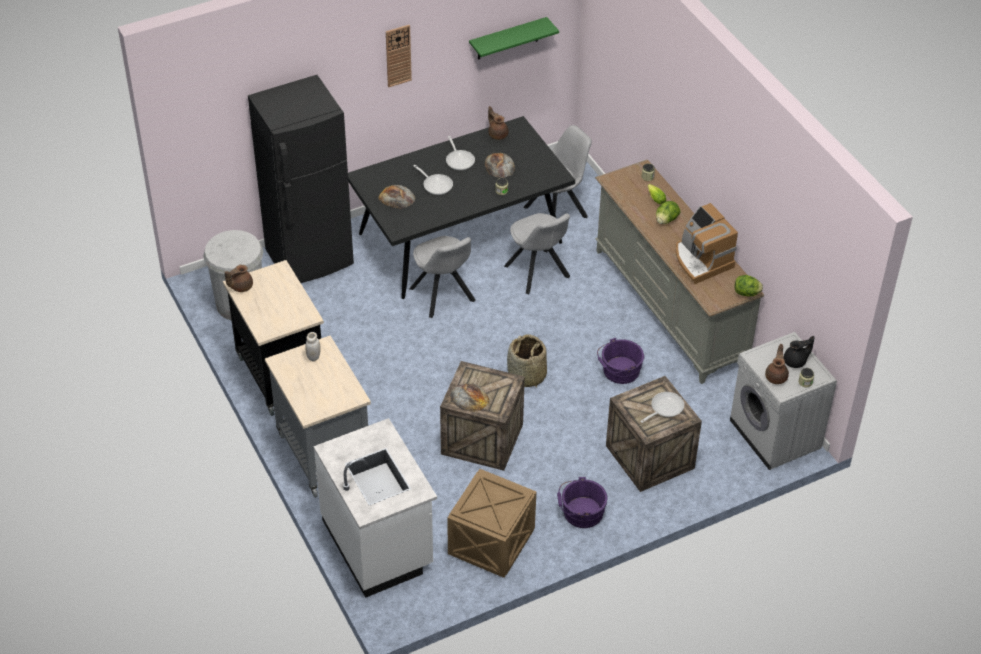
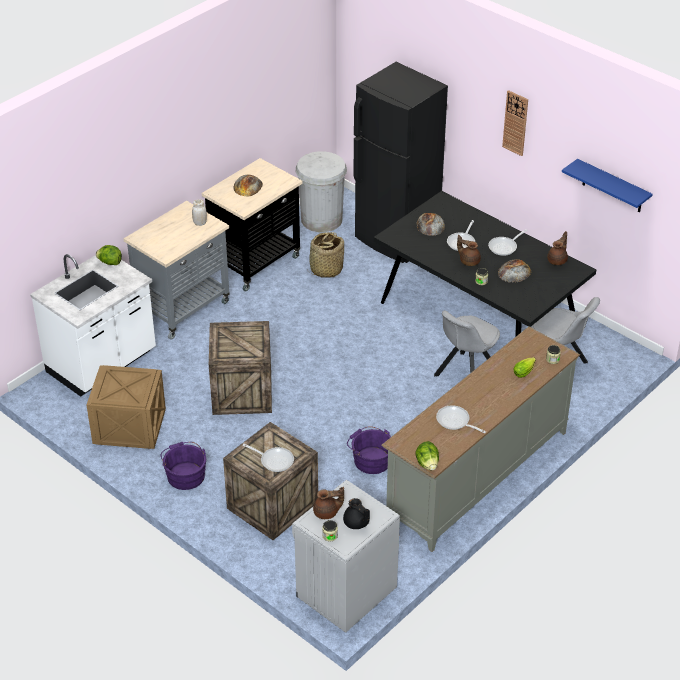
camera: 70 degrees right, 5 degrees down
brown teapot [225,264,253,292] -> brown teapot moved to [457,235,481,266]
grey chair [409,236,476,318] -> none
bread [450,383,489,412] -> bread moved to [233,175,263,197]
green shelf [469,17,559,60] -> blue shelf [562,159,653,212]
basket [507,334,547,387] -> basket moved to [308,232,344,278]
lettuce [656,201,680,224] -> lettuce moved to [96,245,122,265]
coffee machine [676,203,738,284] -> frying pan [436,405,486,433]

